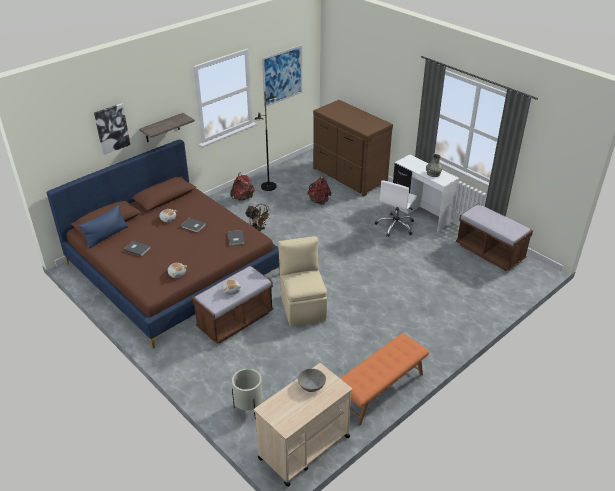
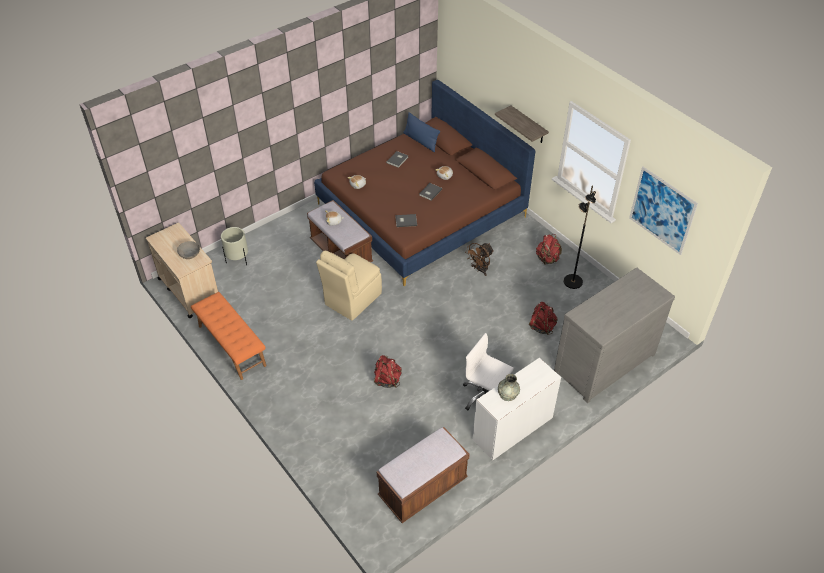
camera: 95 degrees right, 10 degrees up
picture [94,103,130,155] -> none
beige chair [278,236,327,326] -> beige chair turned 135 degrees clockwise [316,251,382,321]
brown dresser [313,100,393,197] -> grey dresser [554,268,675,403]
none -> red backpack [374,355,402,388]

